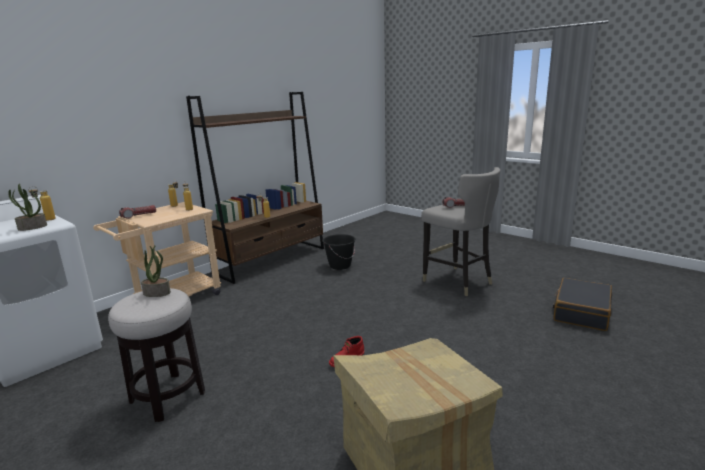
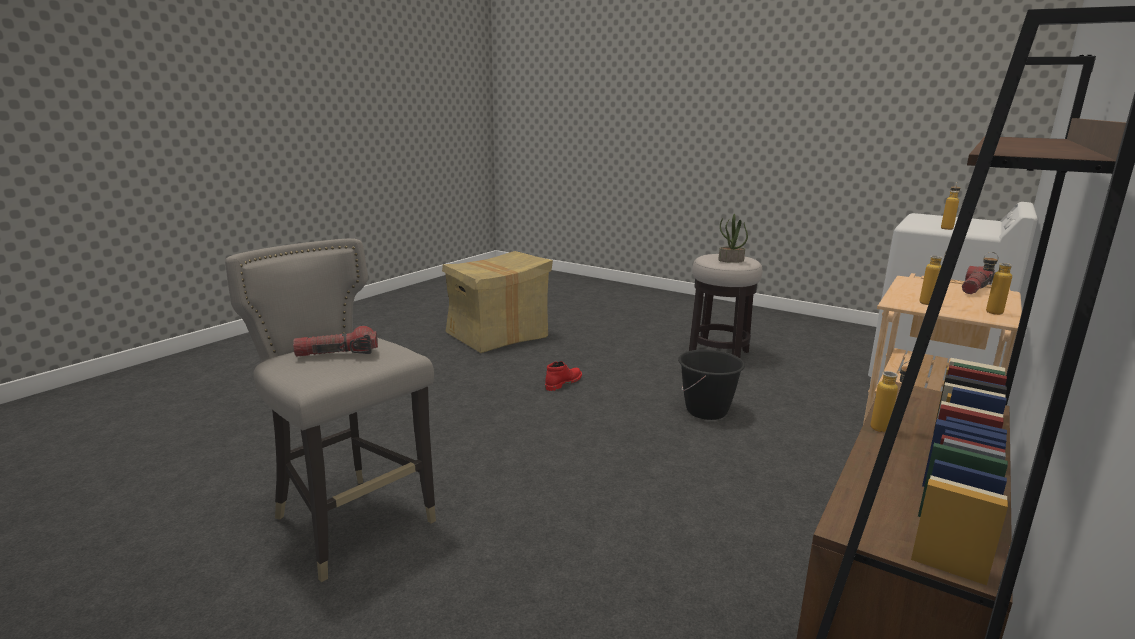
camera: 170 degrees right, 0 degrees up
potted plant [8,184,47,231] -> none
black bucket [322,234,356,270] -> black bucket moved to [678,349,745,420]
black suitcase [553,278,612,331] -> none

